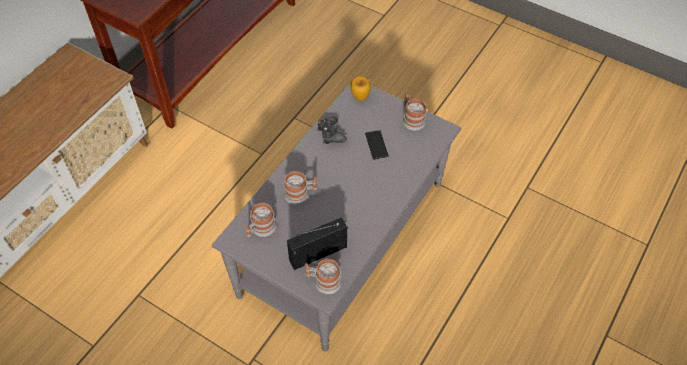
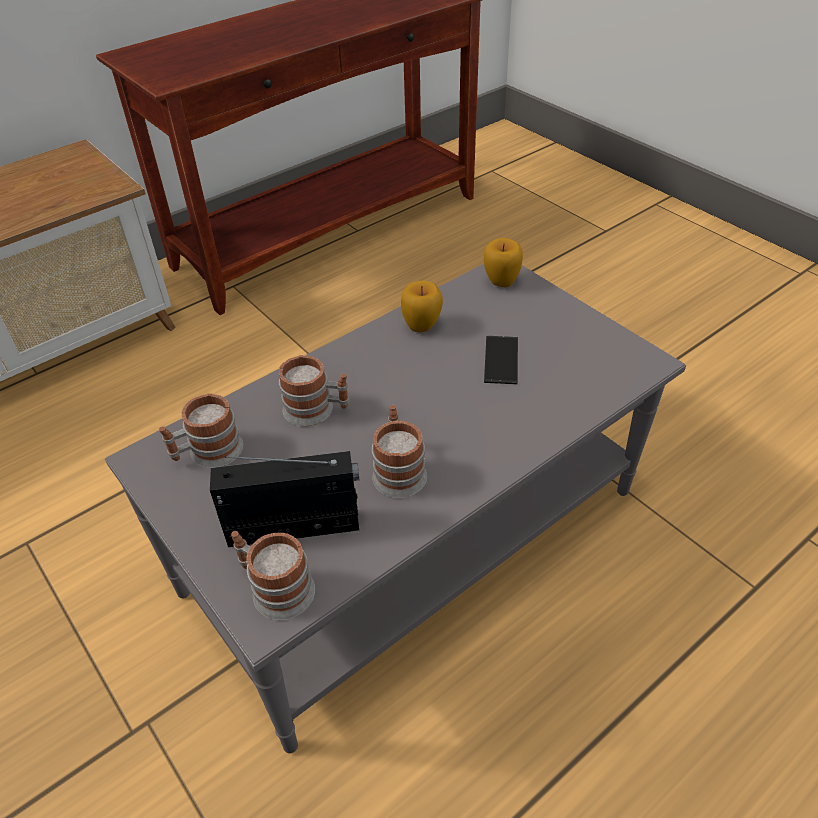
camera: 20 degrees right, 10 degrees down
black game controller [317,117,347,144] -> apple [401,281,443,333]
mug [403,93,427,130] -> mug moved to [372,405,427,498]

